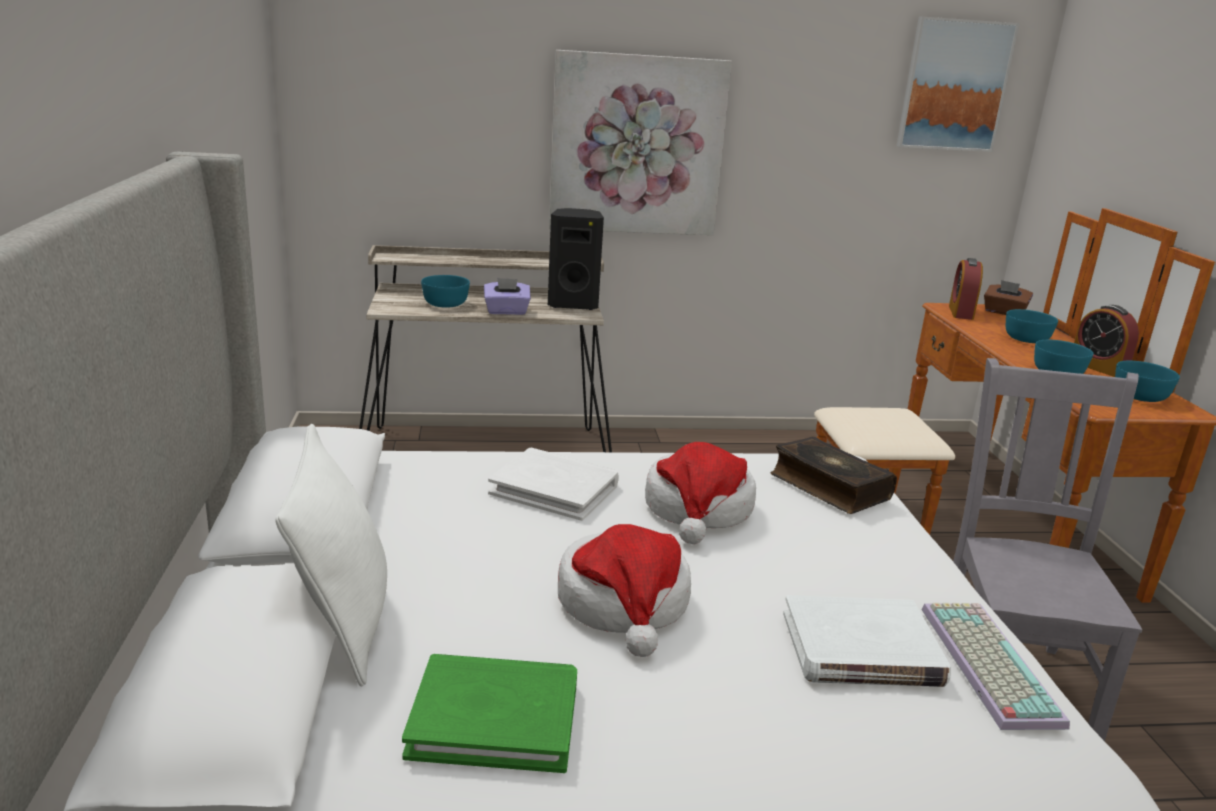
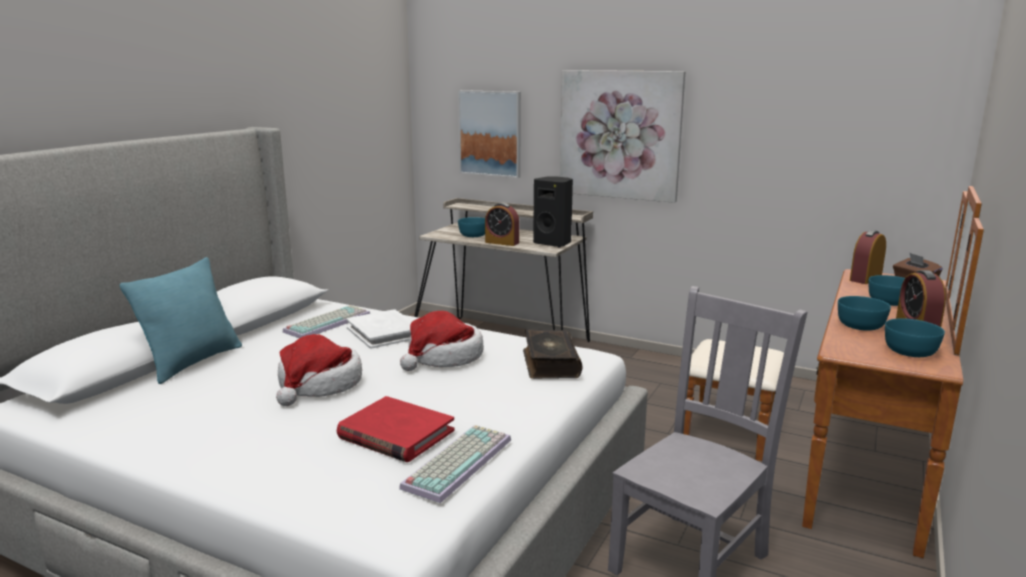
camera: 35 degrees right, 5 degrees down
white pillow [275,424,387,687] -> turquoise pillow [120,257,242,384]
green book [402,654,577,773] -> none
purple tissue box [484,278,531,315] -> alarm clock [485,203,519,246]
white book [783,595,951,687] -> red book [337,396,455,462]
picture [896,16,1019,152] -> picture moved to [458,90,521,178]
none -> keyboard [283,305,370,338]

